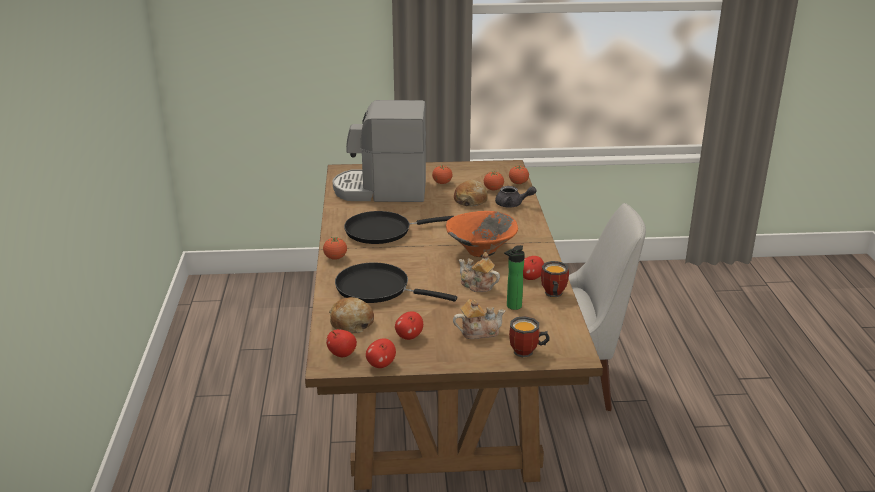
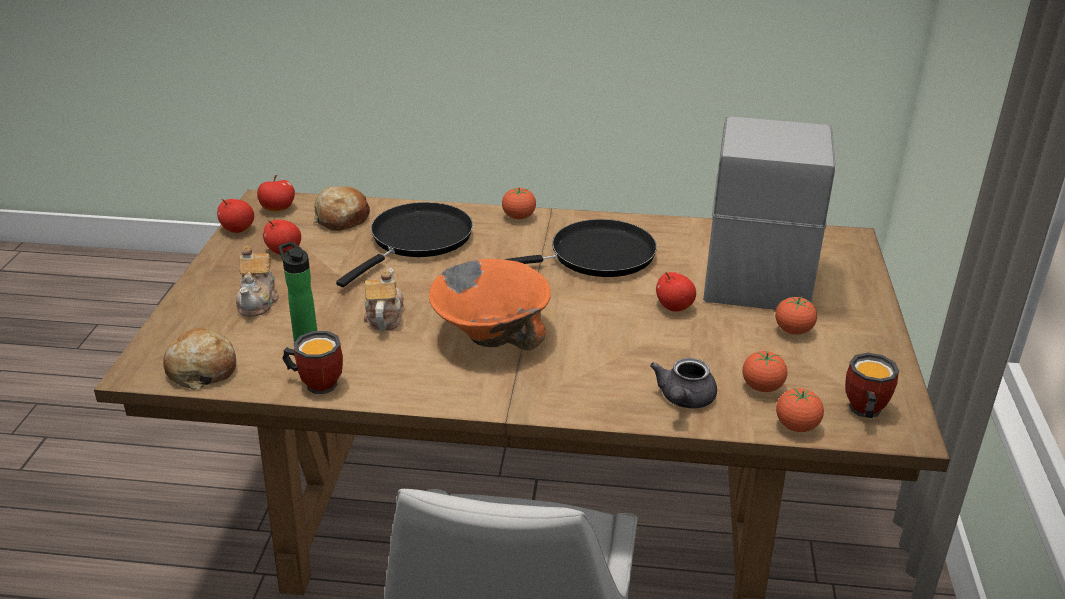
camera: 100 degrees right, 5 degrees up
black frying pan [344,211,454,244] -> black frying pan turned 75 degrees clockwise [503,219,657,277]
bread [454,179,488,207] -> bread moved to [163,328,236,390]
teapot [459,252,500,292] -> teapot turned 45 degrees counterclockwise [364,268,404,331]
mug [509,316,550,358] -> mug moved to [845,353,899,418]
apple [523,256,544,280] -> apple moved to [656,272,696,312]

